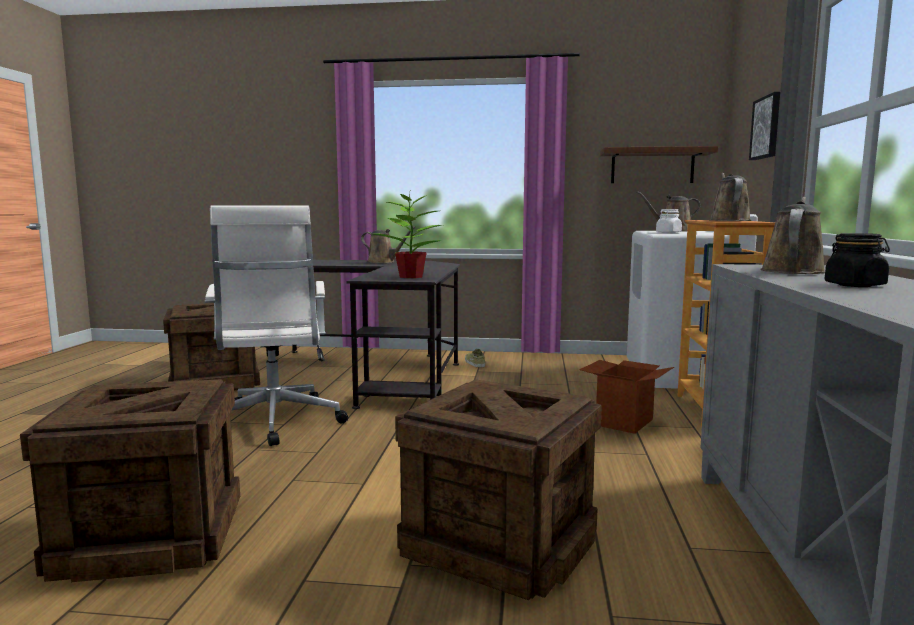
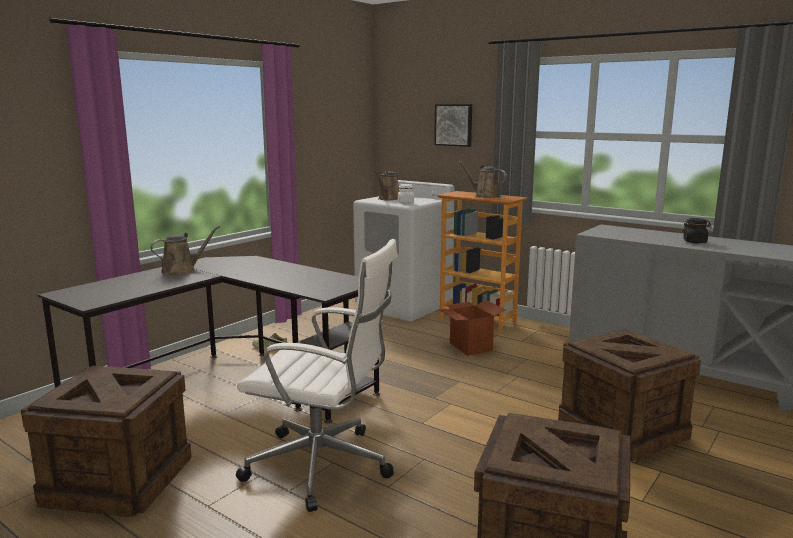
camera: 60 degrees left, 5 degrees up
potted plant [374,193,442,278] -> none
brown shelf [600,146,718,183] -> none
brown watering can [760,197,825,274] -> none

